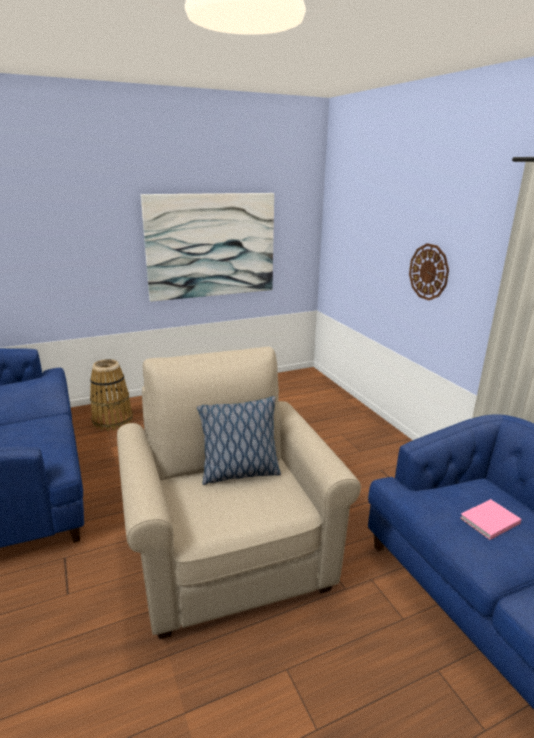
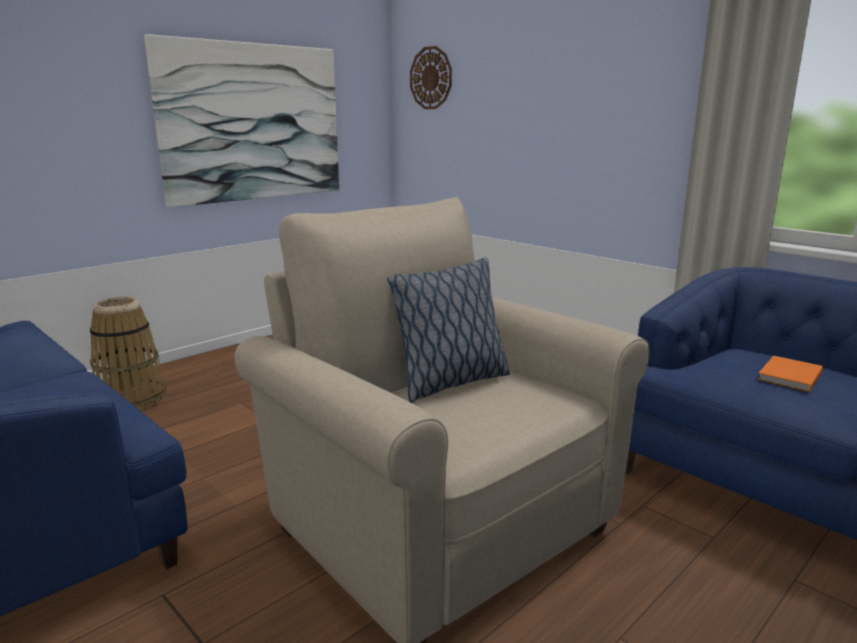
camera: 20 degrees left, 5 degrees down
wall clock [409,243,449,300] -> wall clock moved to [410,46,452,109]
pink book [460,499,521,540] -> orange book [757,356,823,392]

